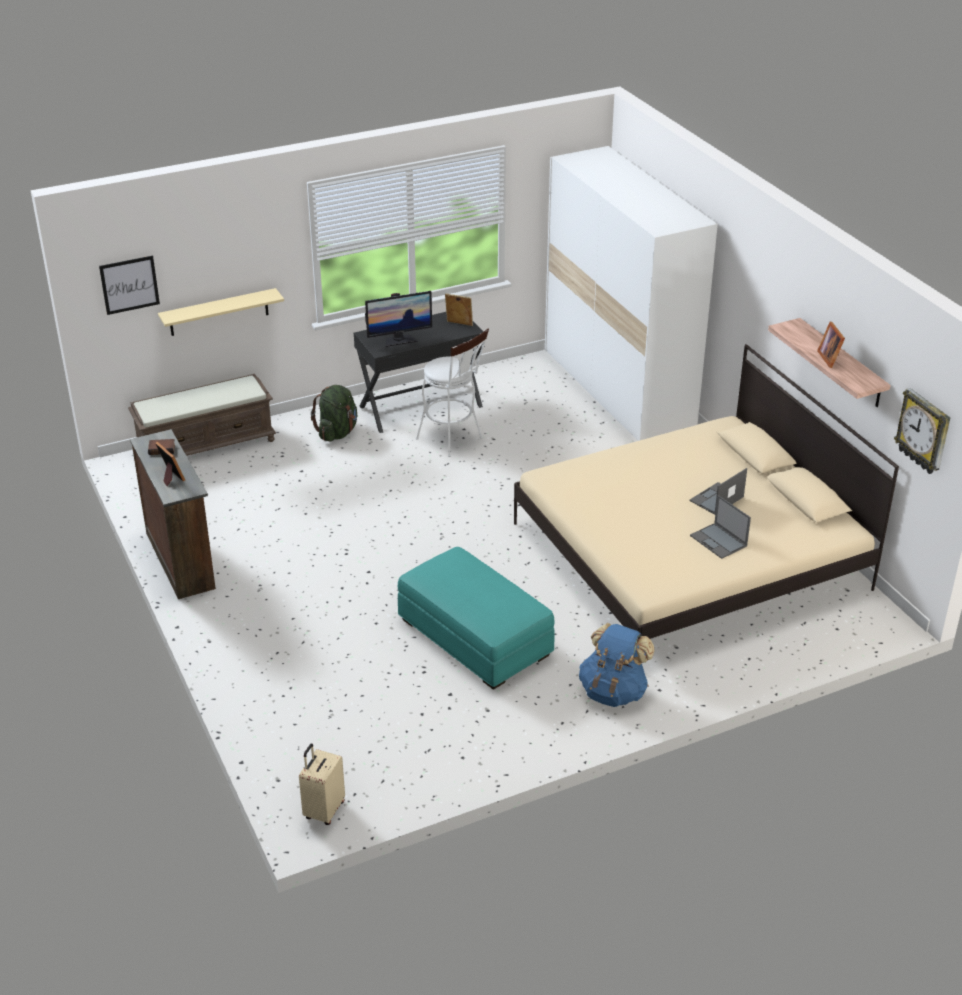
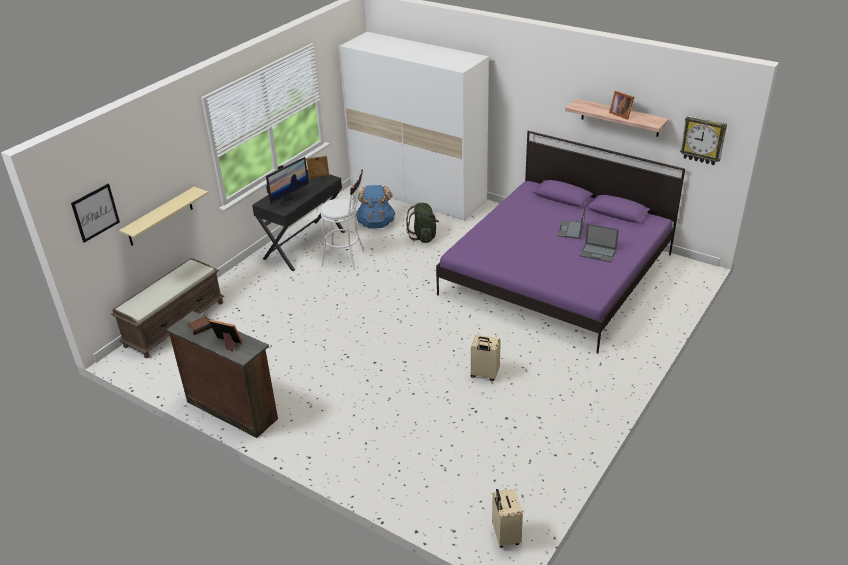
camera: 30 degrees left, 0 degrees up
green backpack [311,385,357,441] -> green backpack moved to [406,203,439,243]
turquoise ottoman [398,547,555,689] -> beige suitcase [471,335,501,381]
beige bed [514,344,899,639] -> purple bed [436,131,685,353]
blue backpack [579,623,655,707] -> blue backpack moved to [356,185,395,229]

